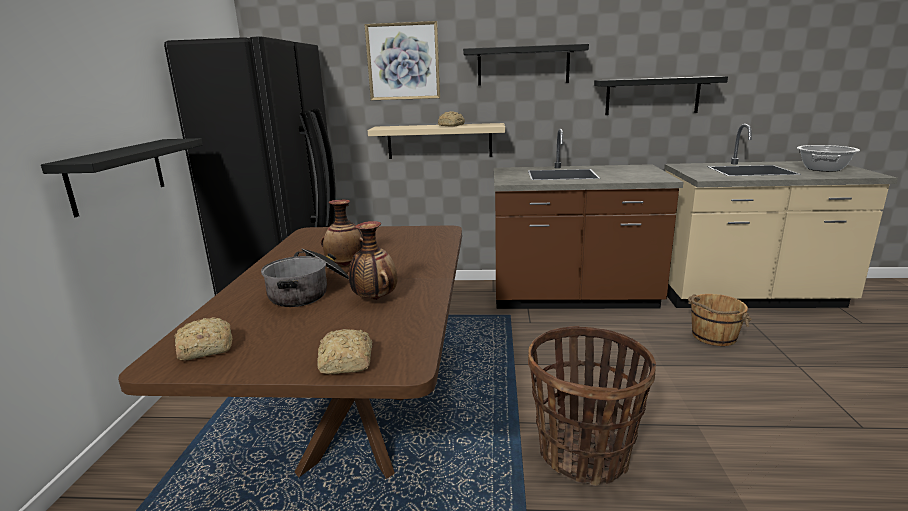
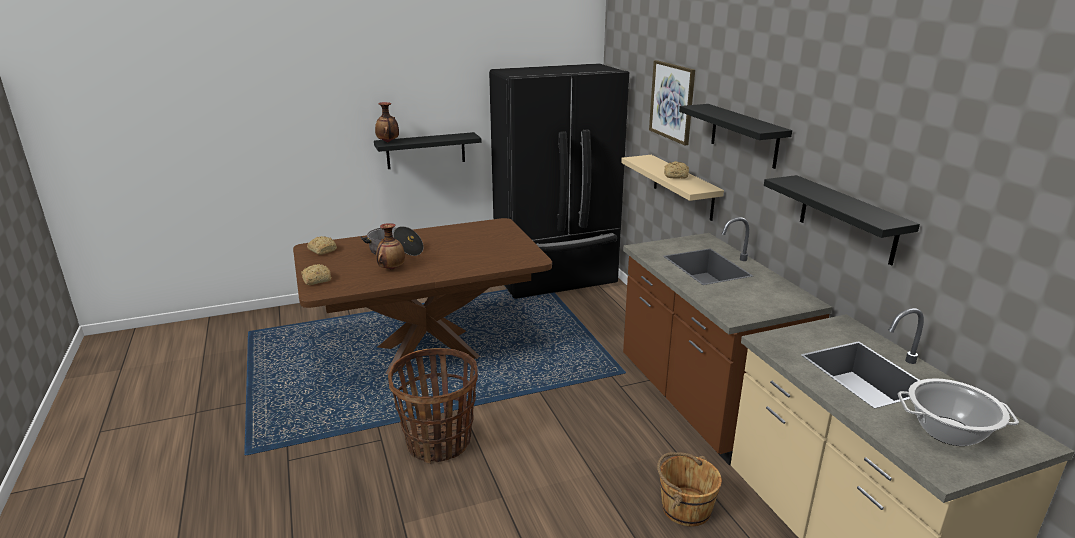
camera: 65 degrees right, 5 degrees up
vase [321,200,363,266] -> vase moved to [375,102,399,142]

